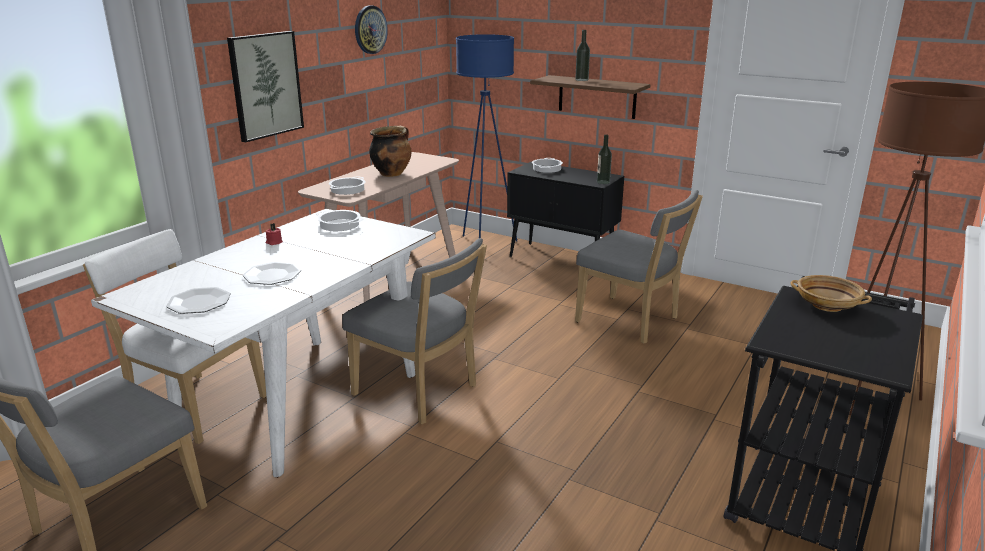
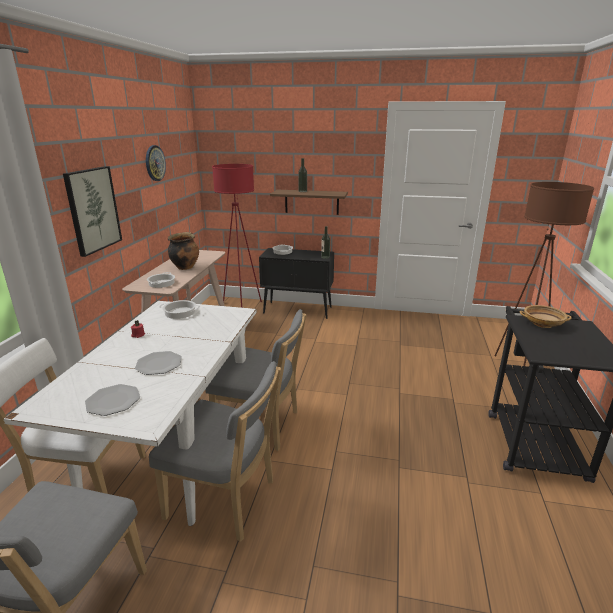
camera: 20 degrees left, 0 degrees up
blue floor lamp [456,34,517,242] -> red floor lamp [212,164,262,308]
grey chair [575,190,703,344] -> grey chair moved to [149,361,281,542]

